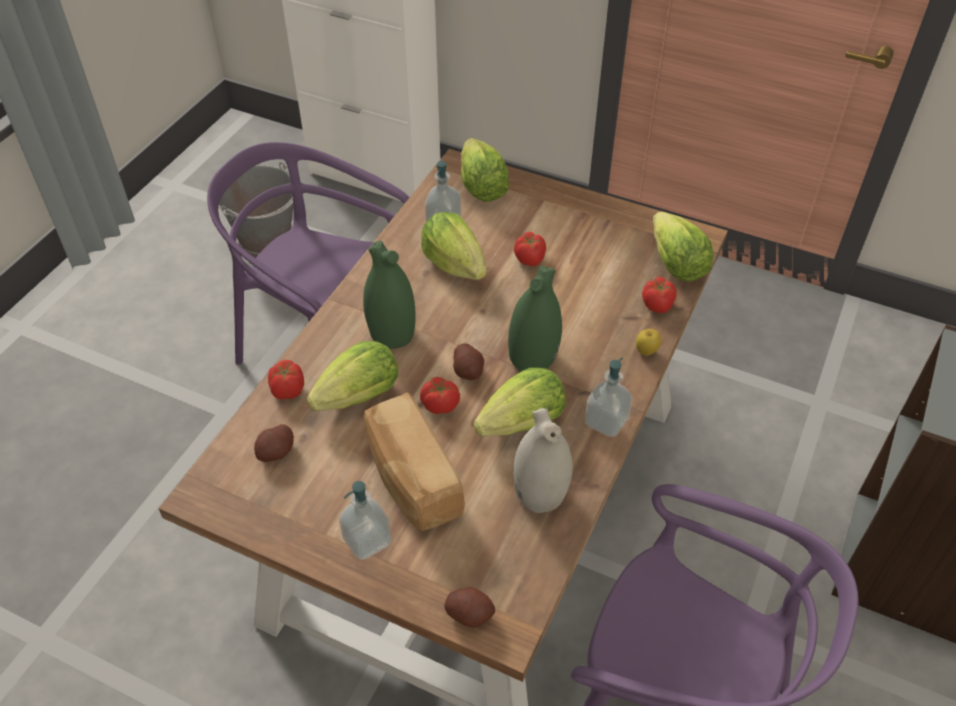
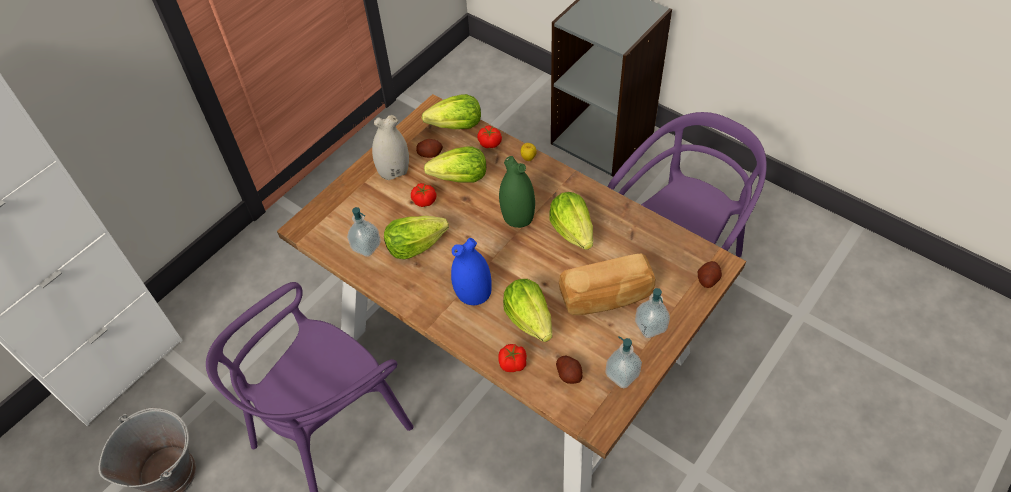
camera: 75 degrees left, 5 degrees up
green vase [363,241,416,349] -> blue vase [451,238,492,305]
tomato [420,377,460,414] -> none
potato [453,343,484,380] -> potato moved to [416,139,443,158]
lettuce [461,138,509,202] -> lettuce moved to [424,147,486,182]
white vase [513,408,573,513] -> white vase moved to [372,115,409,180]
soap dispenser [585,357,633,437] -> soap dispenser moved to [605,337,642,388]

